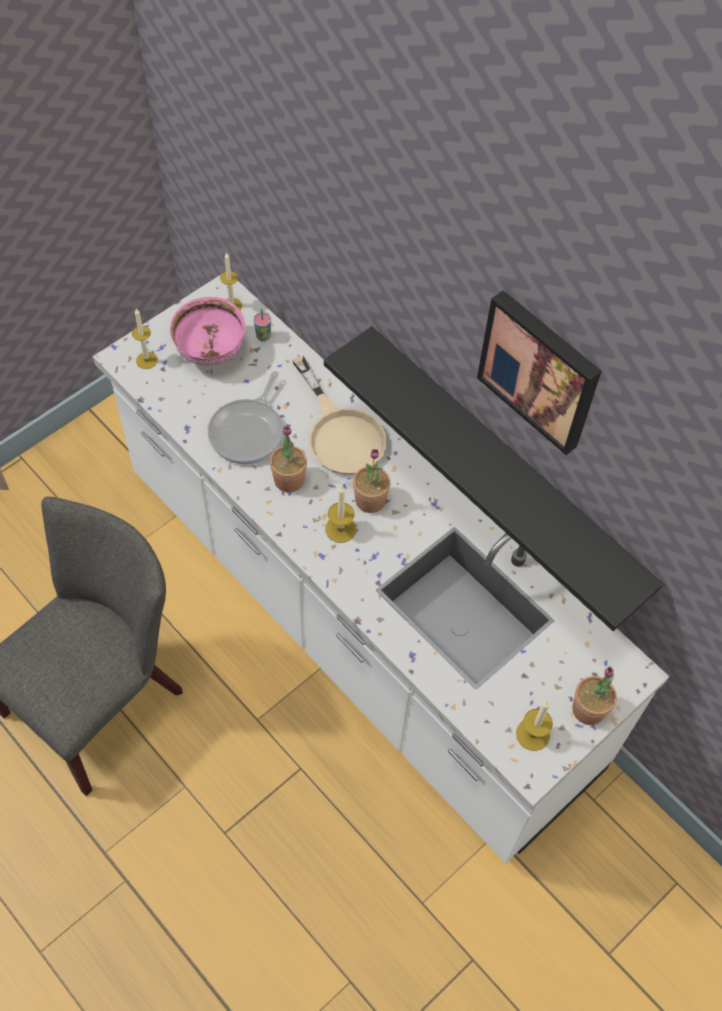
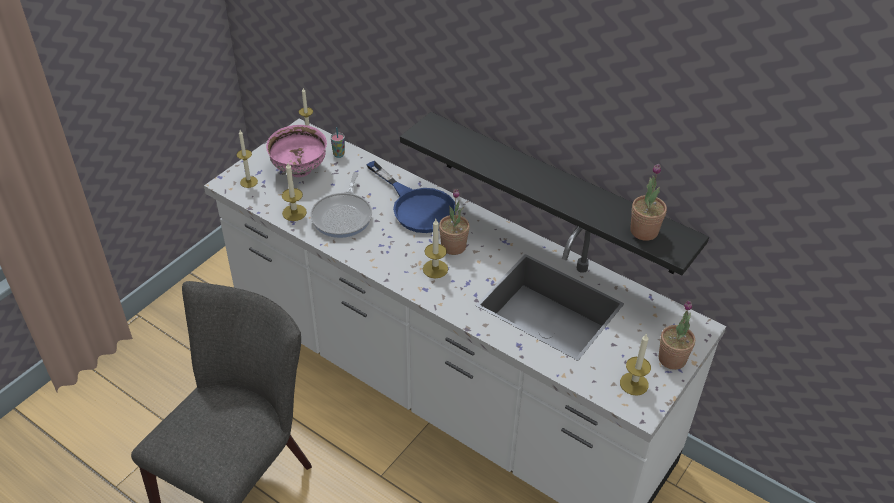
camera: 10 degrees left, 15 degrees down
potted plant [270,426,307,492] -> potted plant moved to [630,164,667,241]
beige frying pan [292,356,387,474] -> blue frying pan [366,161,455,233]
picture [477,290,602,455] -> none
none -> candle [282,163,307,221]

